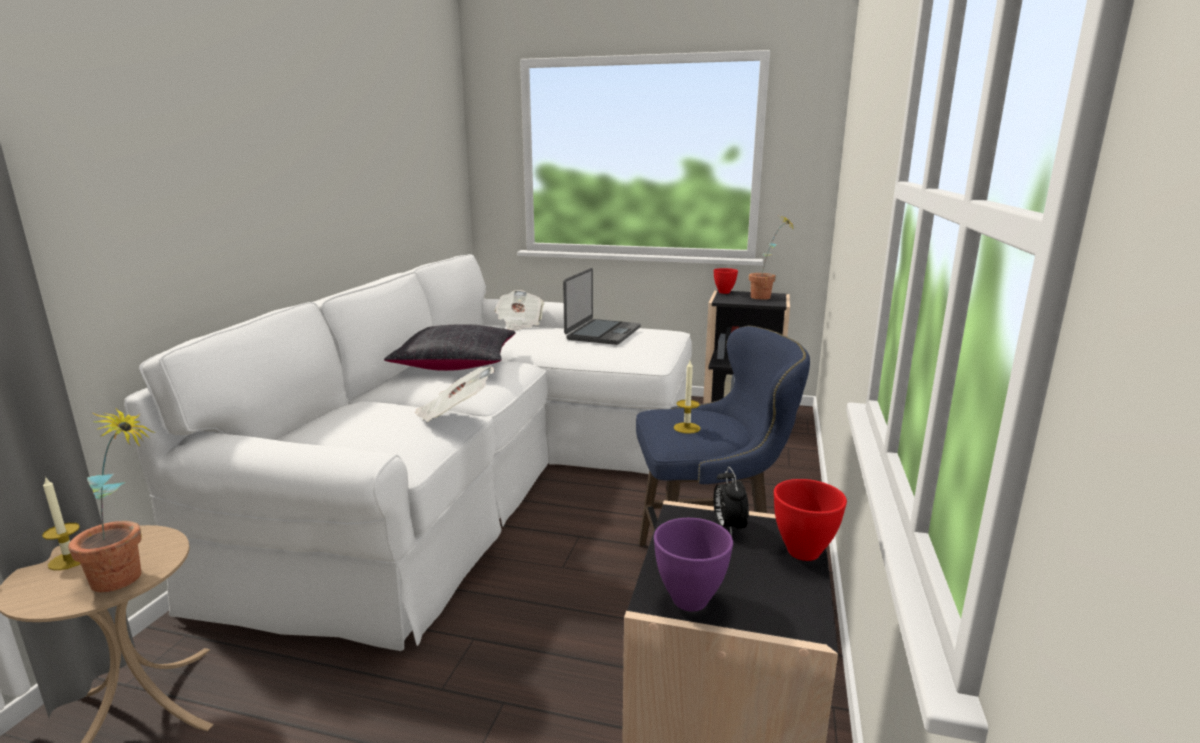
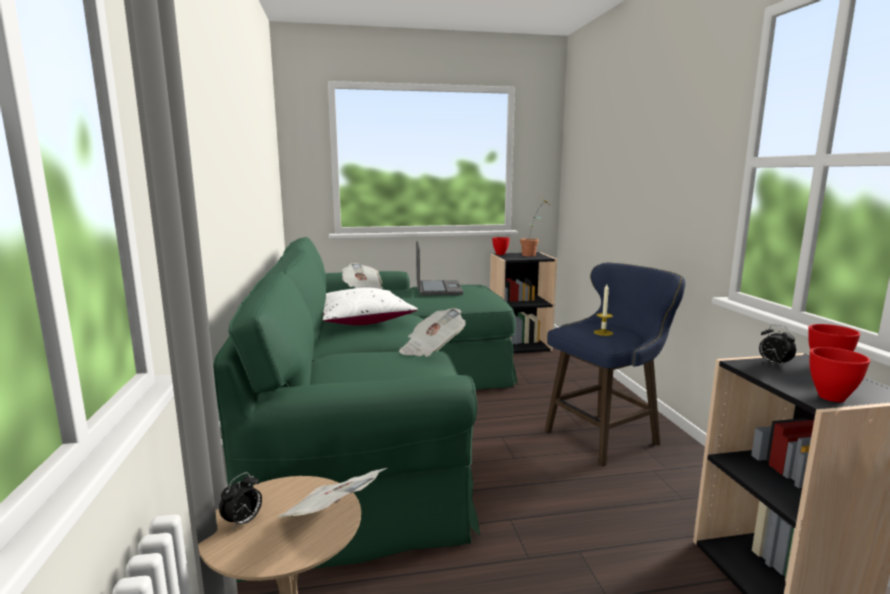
camera: 25 degrees left, 5 degrees down
candle [42,476,80,570] -> alarm clock [219,472,262,530]
potted plant [68,408,155,592] -> newspaper [277,468,387,518]
white sofa [124,254,692,651] -> green sofa [213,237,518,583]
black pillow [384,324,516,371] -> white pillow [323,287,418,325]
purple bowl [654,518,733,611] -> red bowl [810,347,870,402]

